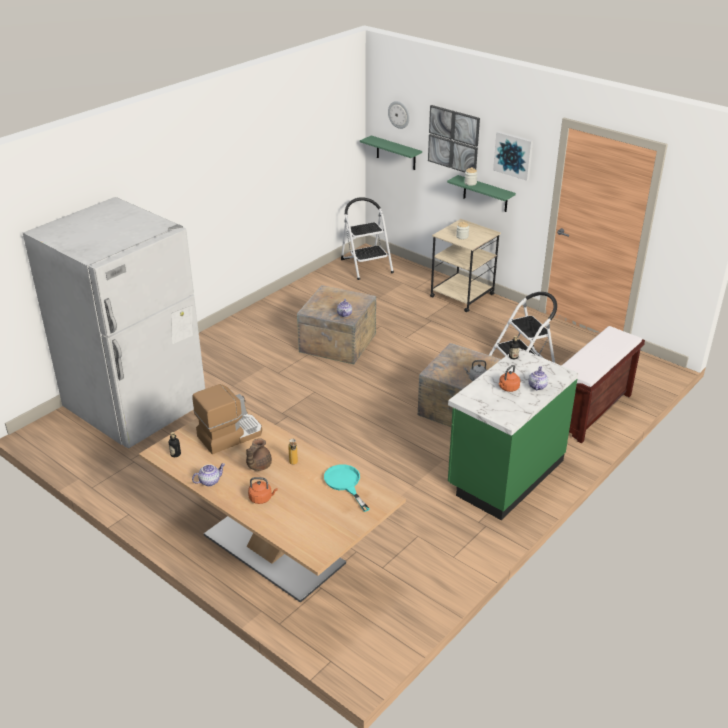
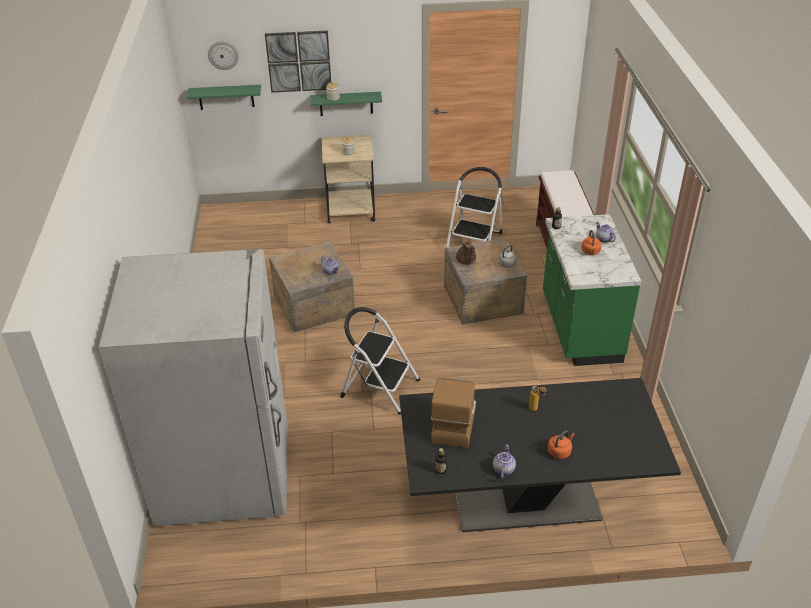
camera: 45 degrees left, 5 degrees up
beige dining table [139,408,406,603] -> black dining table [399,378,681,532]
brown teapot [246,438,272,471] -> brown teapot moved to [456,239,476,265]
turquoise frying pan [324,464,370,512] -> none
step ladder [341,197,394,280] -> step ladder moved to [341,307,420,415]
picture [493,131,533,181] -> none

